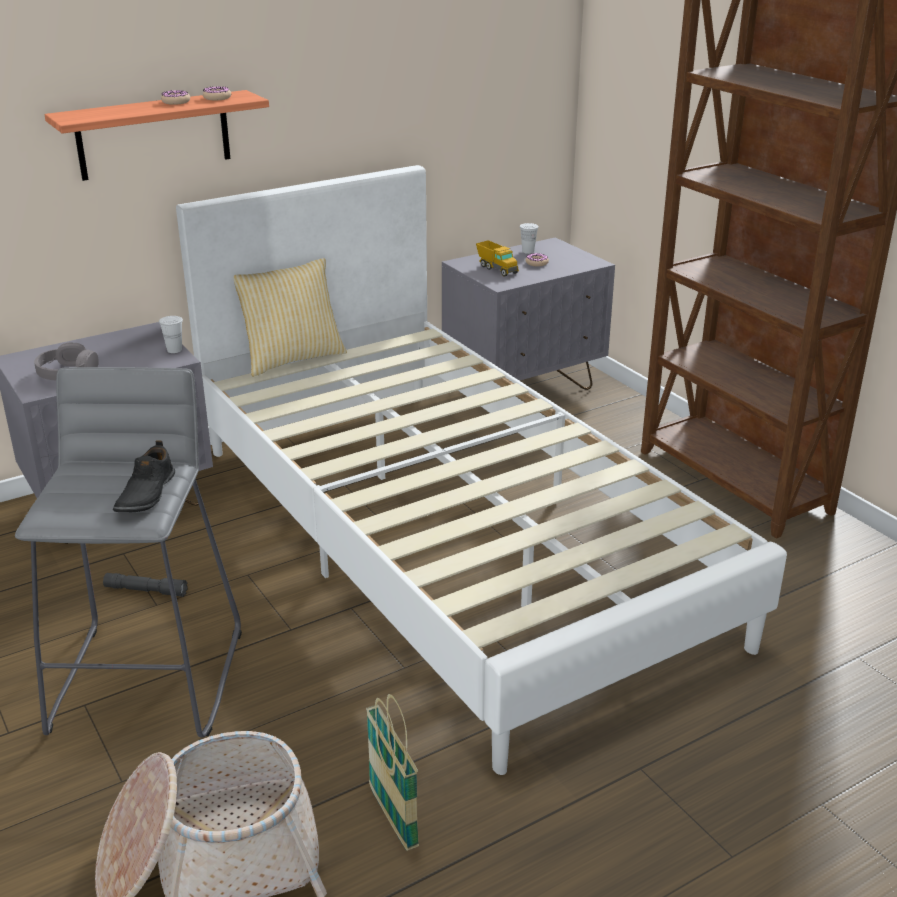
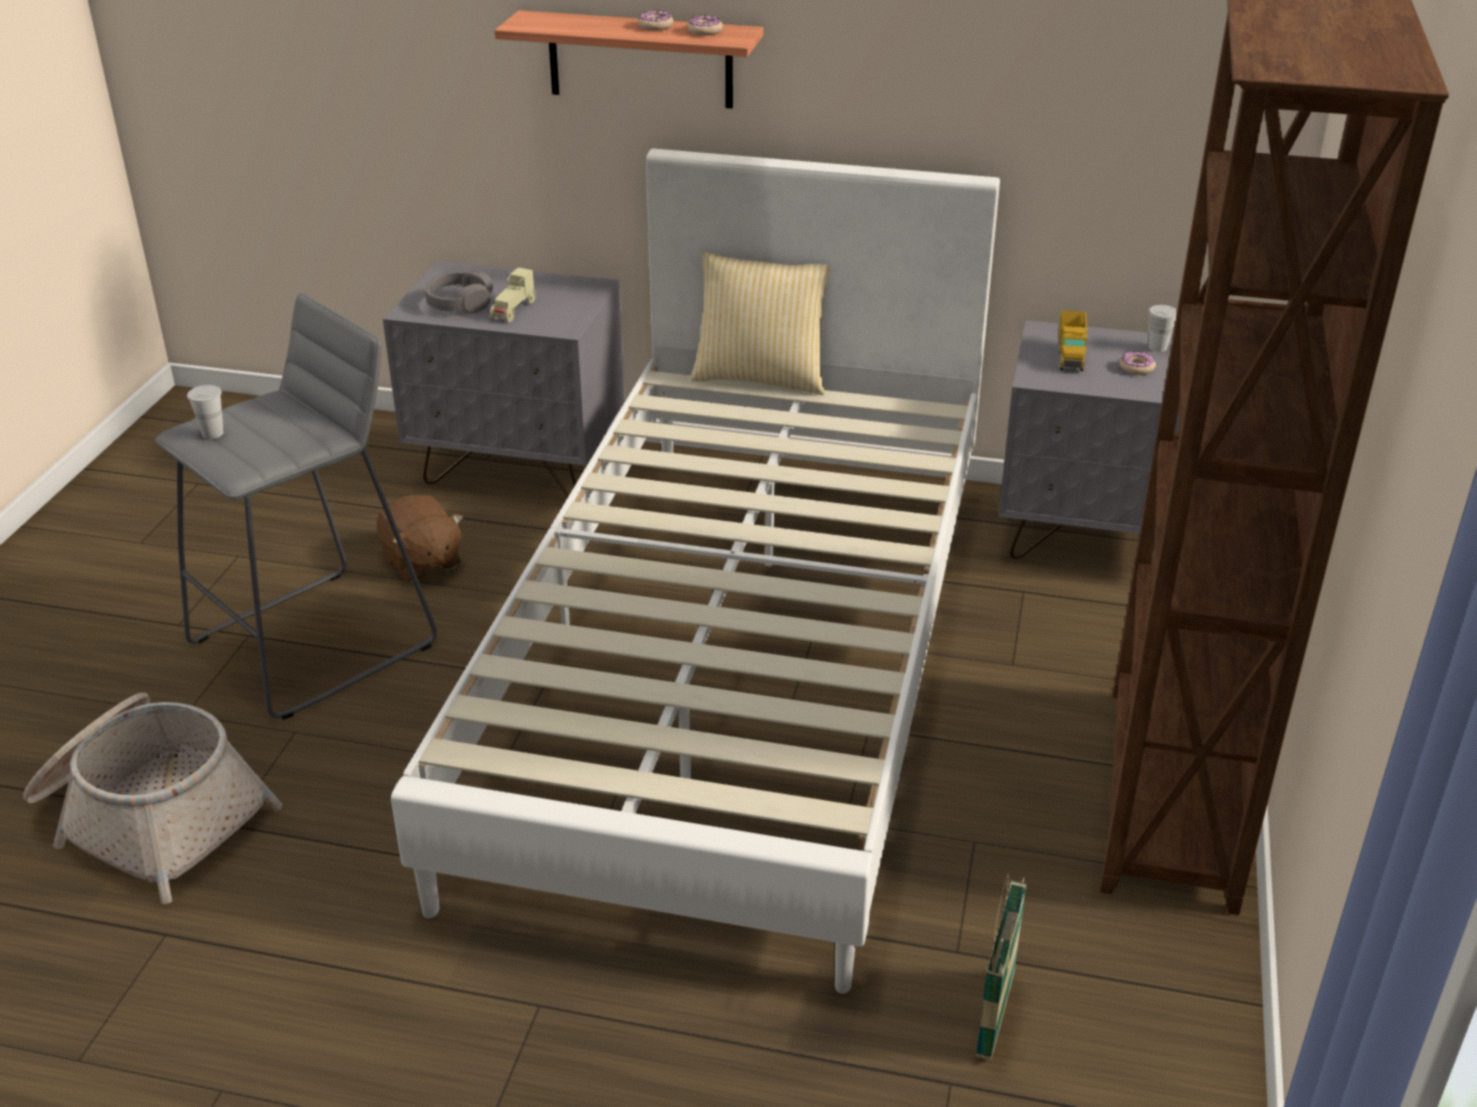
camera: 45 degrees right, 5 degrees up
grey flashlight [103,573,188,597] -> brown plush toy [377,495,463,582]
black shoe [113,440,175,512] -> none
white cup [159,316,183,353] -> white cup moved to [187,385,224,439]
basket [366,694,419,851] -> basket moved to [976,873,1027,1060]
none -> beige toy car [490,268,536,322]

